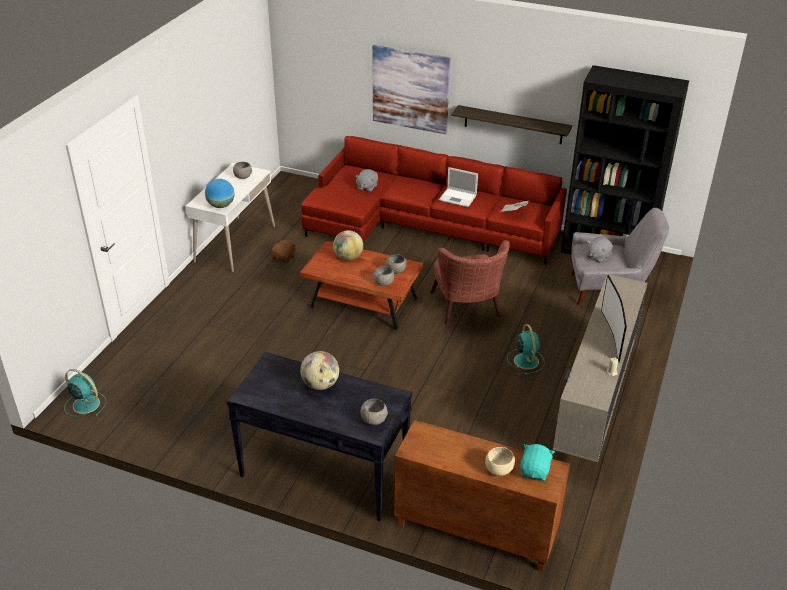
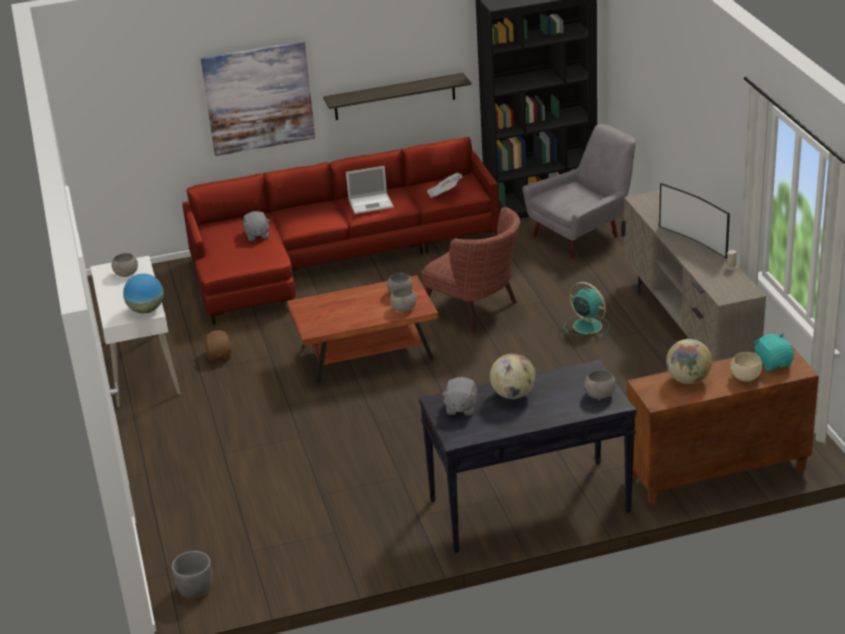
camera: 35 degrees left, 5 degrees down
turquoise fan [64,369,106,416] -> grey planter [172,551,212,598]
globe [333,230,363,261] -> globe moved to [666,339,712,384]
grey plush toy [586,237,613,263] -> grey plush toy moved to [442,377,477,415]

